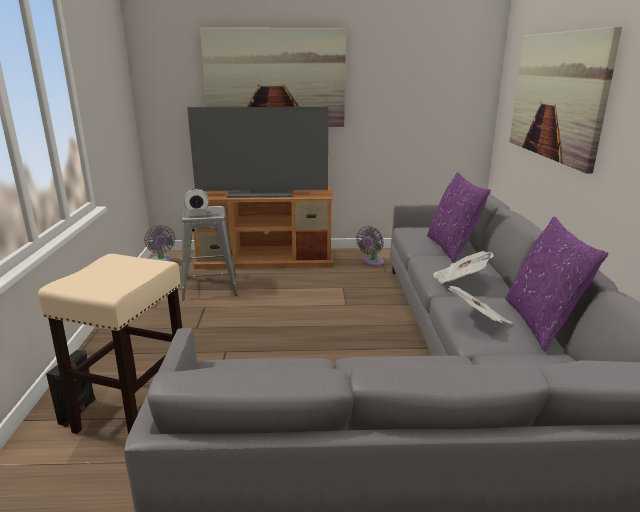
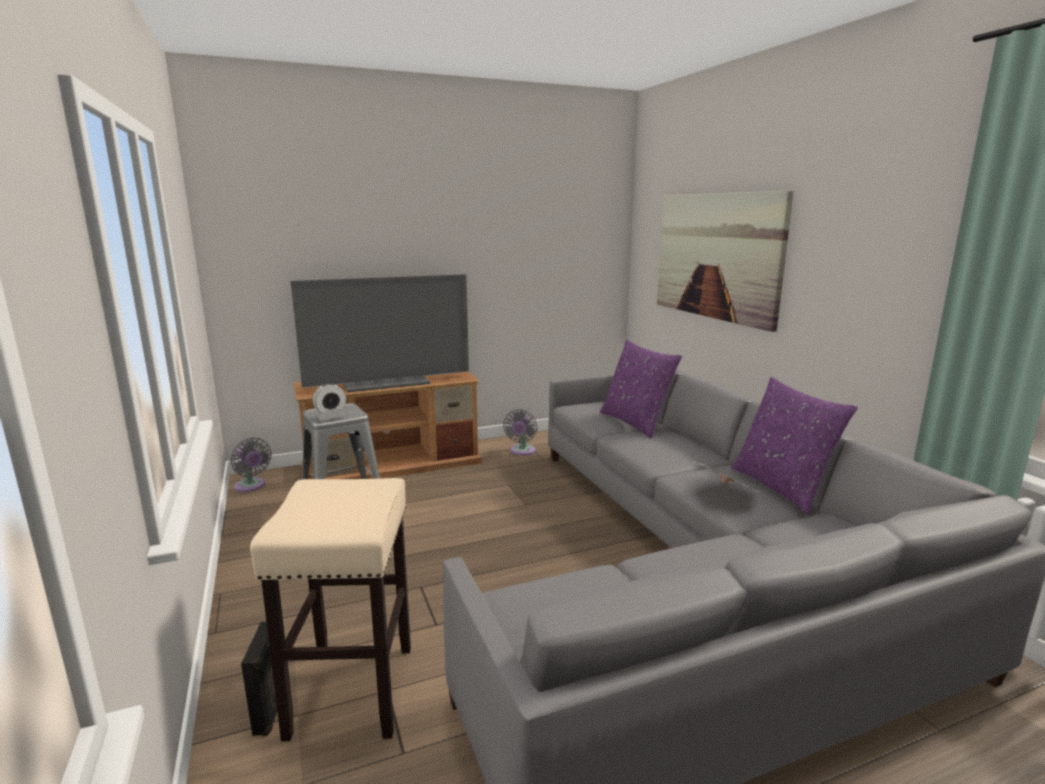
camera: 20 degrees left, 5 degrees down
picture [200,28,346,127] -> none
newspaper [433,251,494,284] -> none

